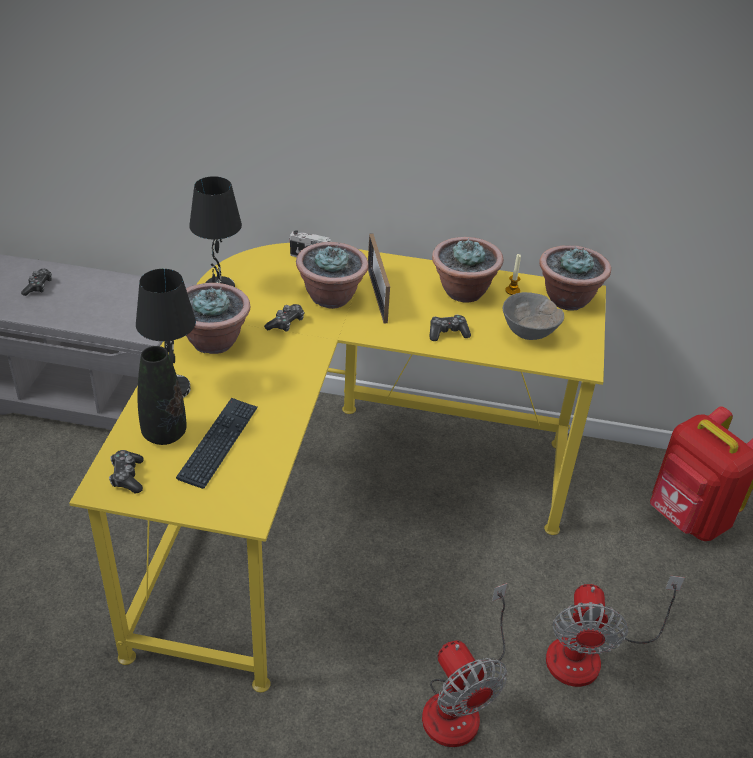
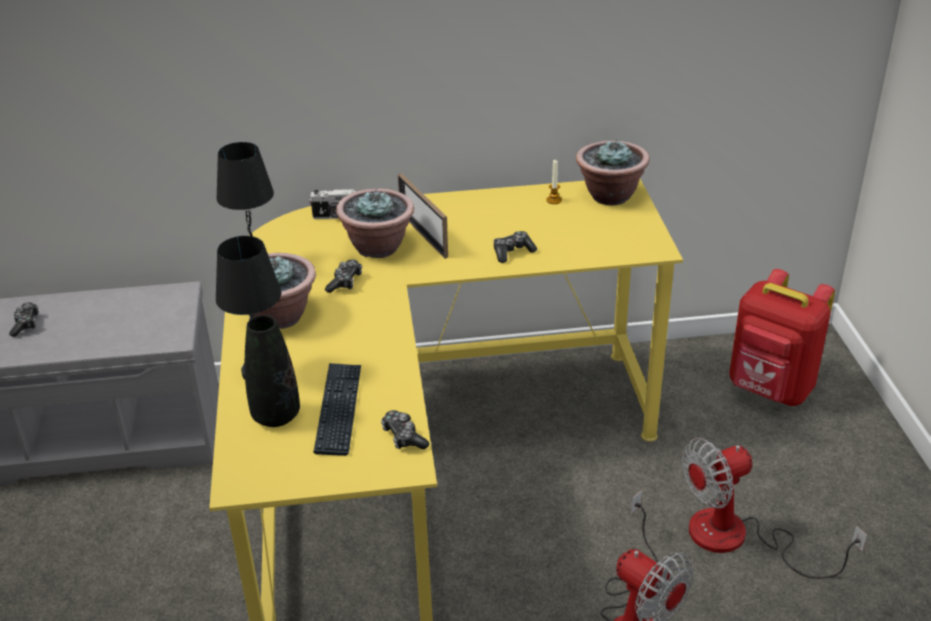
camera: 15 degrees left, 5 degrees down
game controller [109,450,144,494] -> game controller moved to [381,410,430,450]
potted plant [432,237,503,302] -> none
grey bowl [503,292,564,340] -> none
fan [546,576,685,687] -> fan turned 75 degrees clockwise [682,438,867,579]

